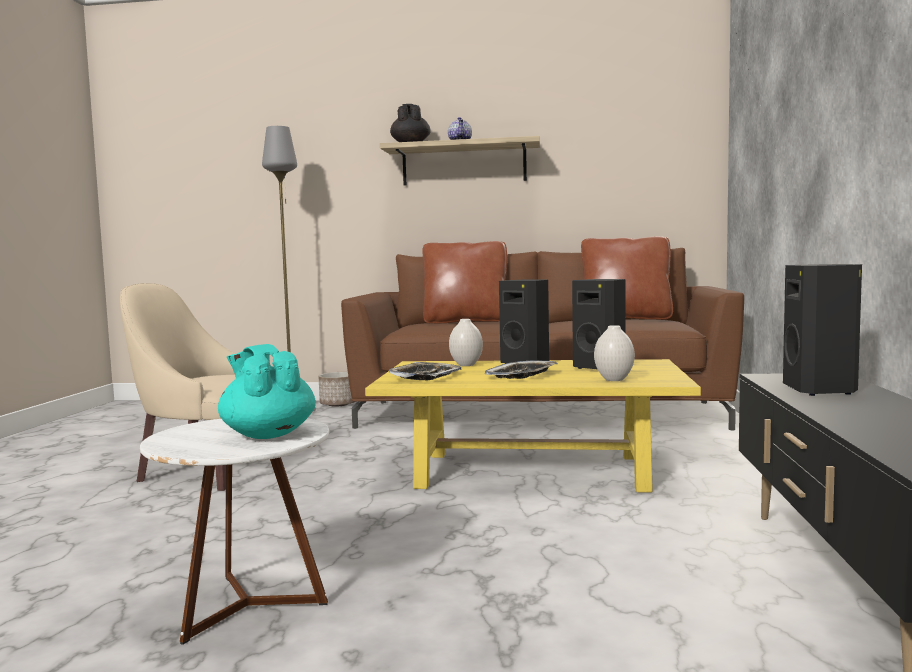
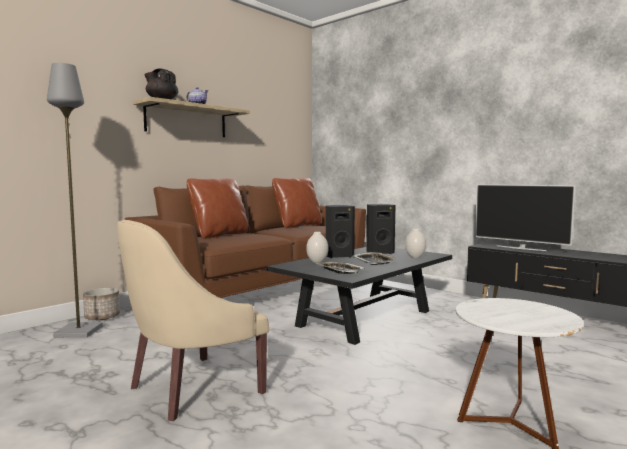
camera: 55 degrees left, 0 degrees up
turquoise teapot [218,344,316,439] -> none
yellow coffee table [365,359,701,493] -> black coffee table [267,247,452,345]
black speaker [783,264,862,396] -> television [475,184,575,251]

